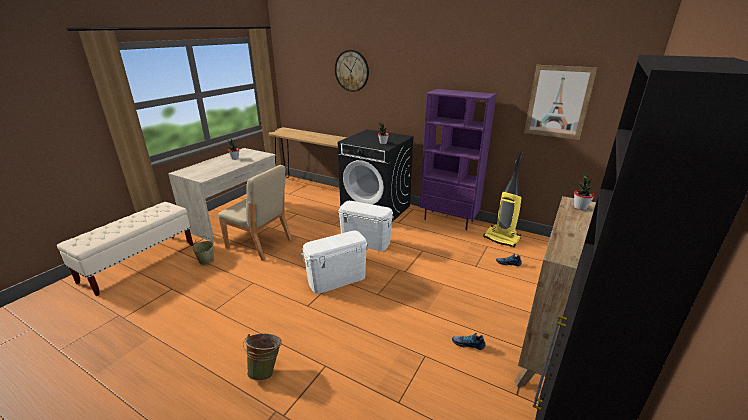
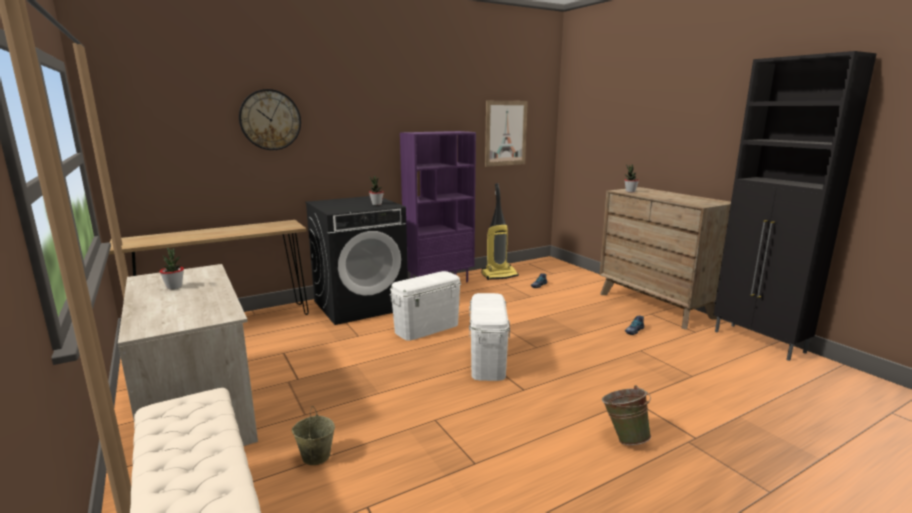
camera: 60 degrees left, 10 degrees down
beige chair [218,165,292,261] -> none

